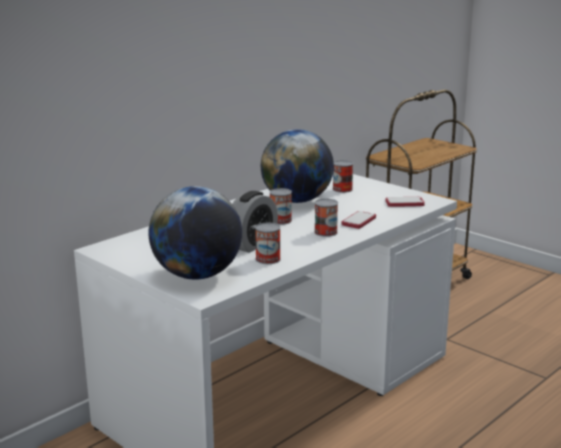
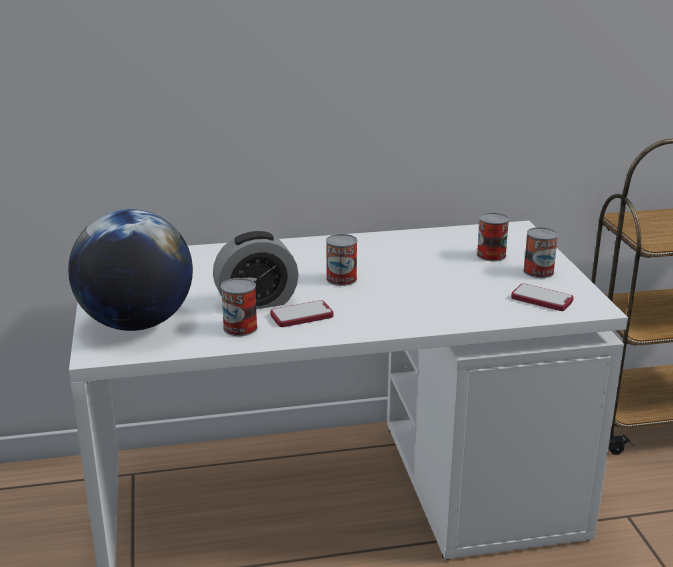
camera: 35 degrees right, 5 degrees up
globe [261,129,334,203] -> none
can [314,199,338,237] -> can moved to [523,227,558,278]
phone [342,211,376,229] -> phone moved to [270,300,333,327]

